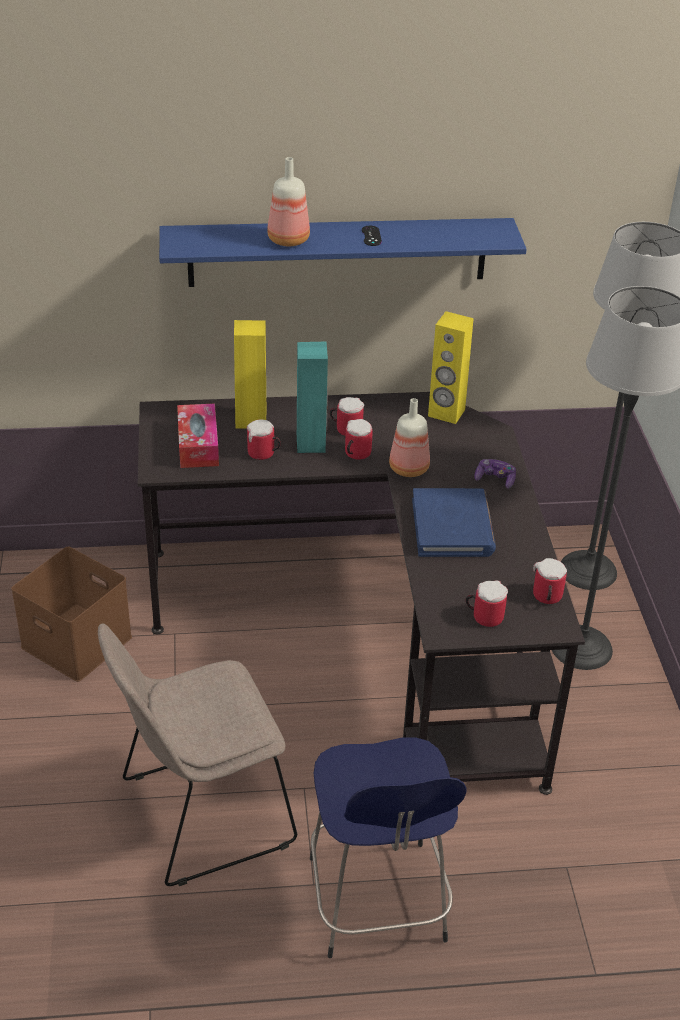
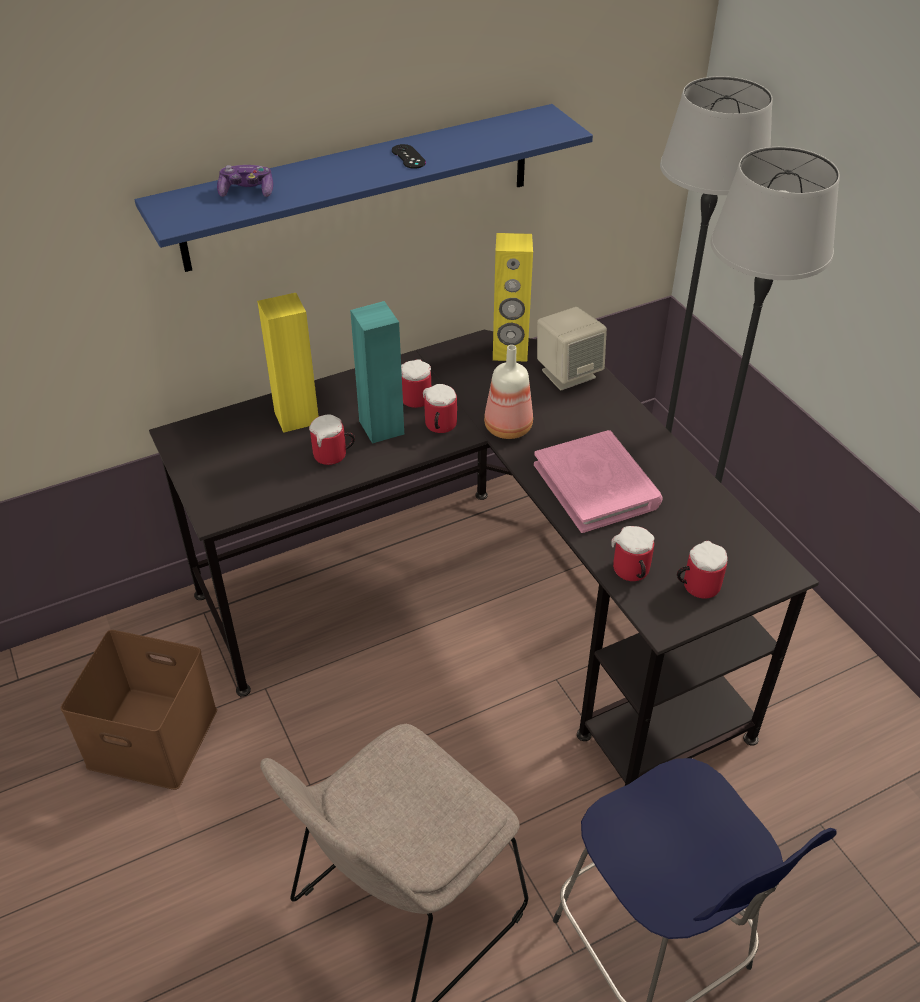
camera: 20 degrees left, 5 degrees up
tissue box [177,404,219,468] -> none
bottle [267,157,310,246] -> none
blue book [412,488,496,557] -> pink book [534,430,663,533]
game controller [474,459,516,488] -> game controller moved to [217,165,273,197]
mug [533,558,567,604] -> mug moved to [611,526,655,581]
none -> beige speaker [537,307,607,390]

